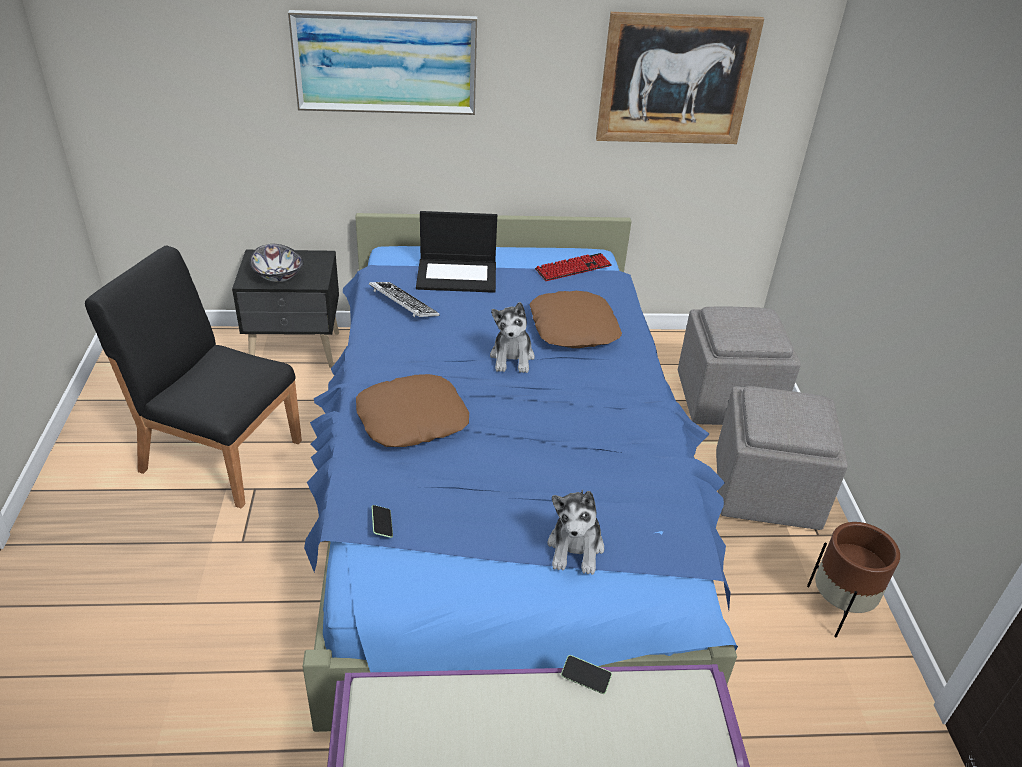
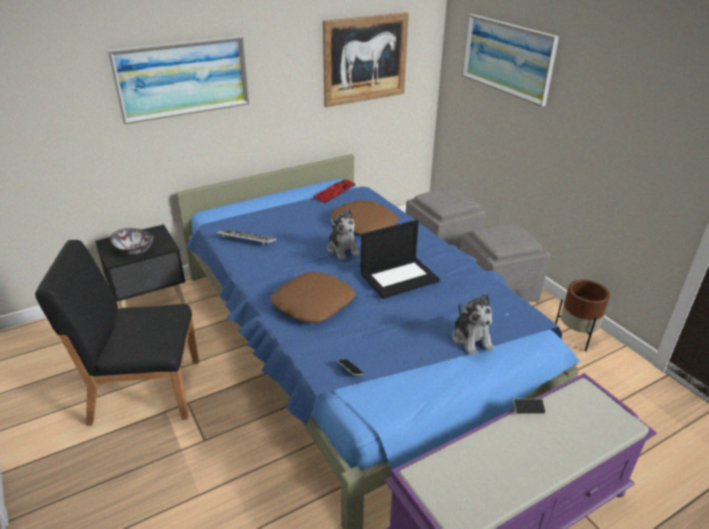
camera: 25 degrees left, 5 degrees down
laptop [416,211,497,293] -> laptop moved to [361,220,440,299]
none -> picture [462,14,559,107]

